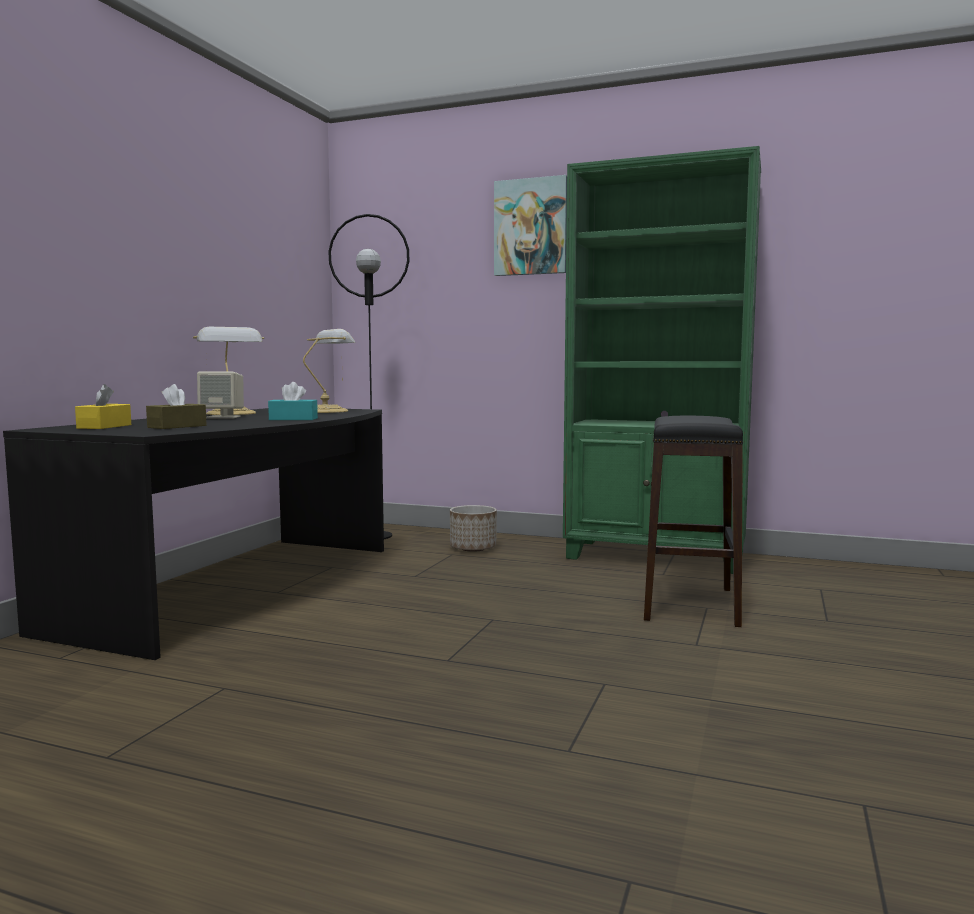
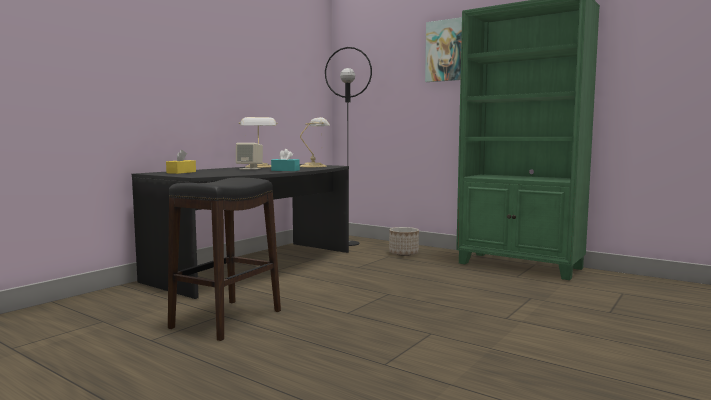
camera: 15 degrees right, 0 degrees up
brown tissue box [146,384,207,429] -> none
black stool [644,416,743,627] -> black stool moved to [168,178,281,341]

